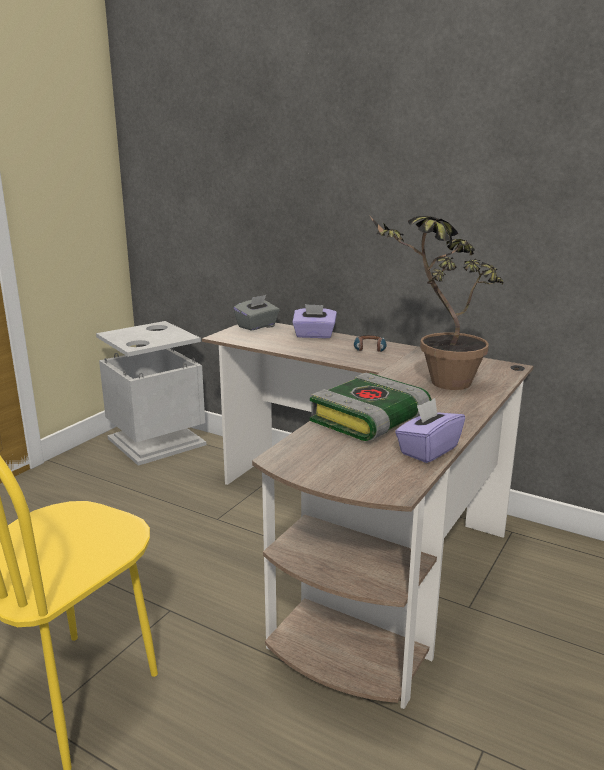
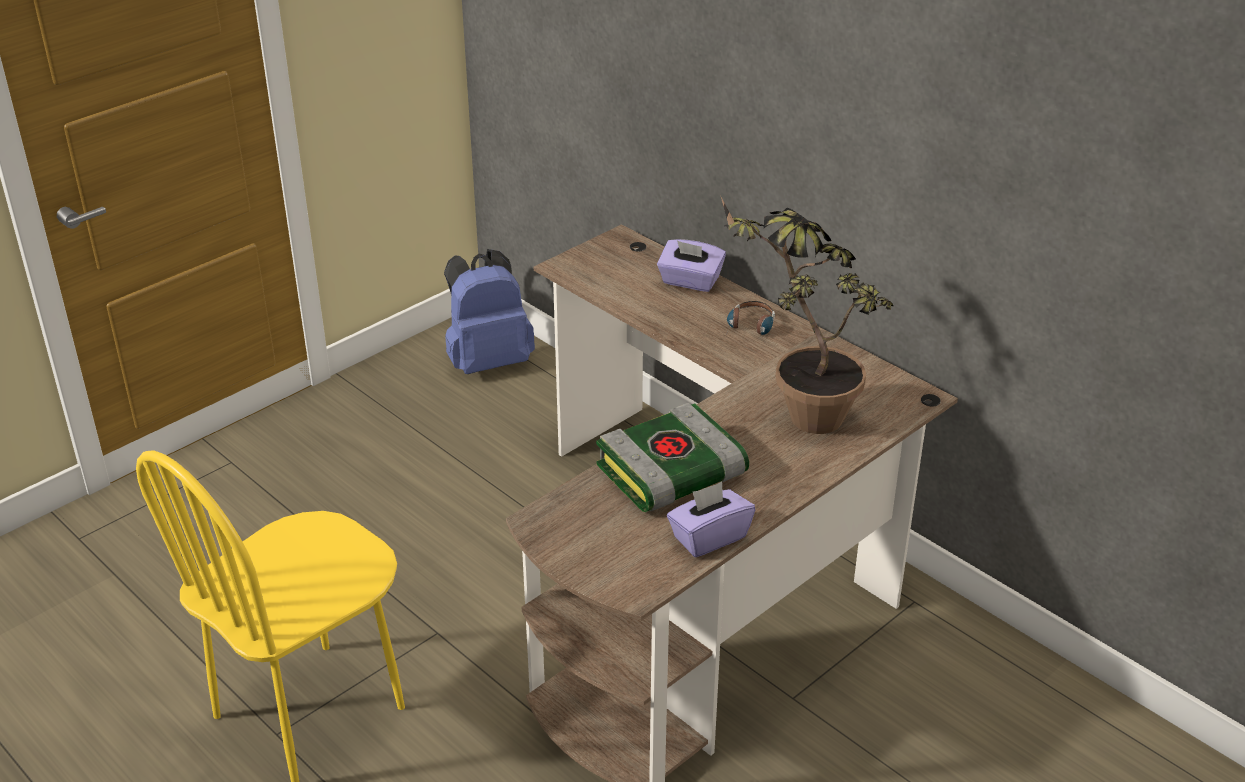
camera: 15 degrees right, 15 degrees up
grey trash can [96,321,206,466] -> blue backpack [444,249,535,374]
grey tissue box [233,295,279,331] -> none

